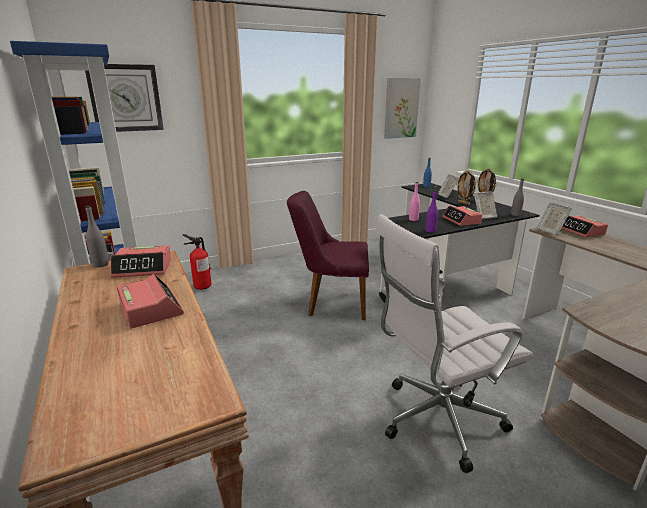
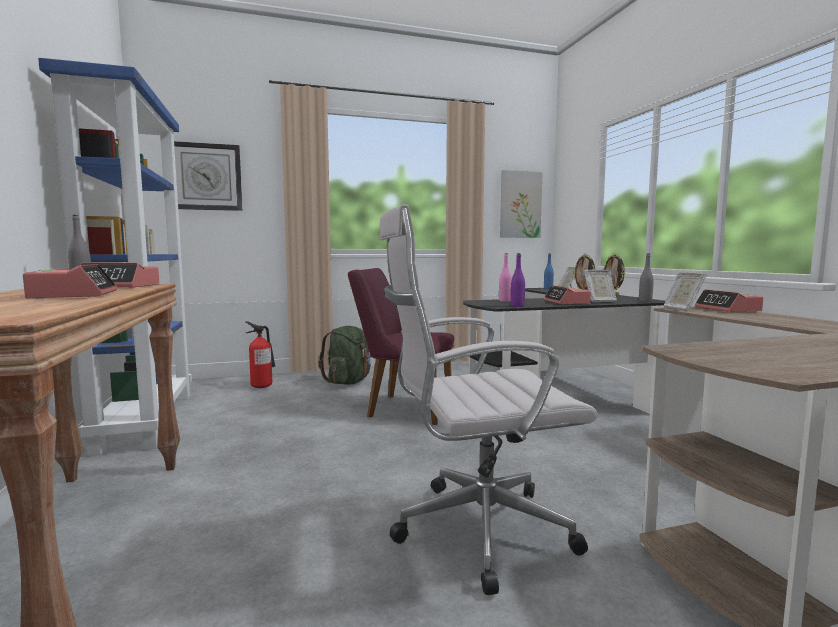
camera: 10 degrees right, 15 degrees down
none -> green backpack [318,326,371,385]

